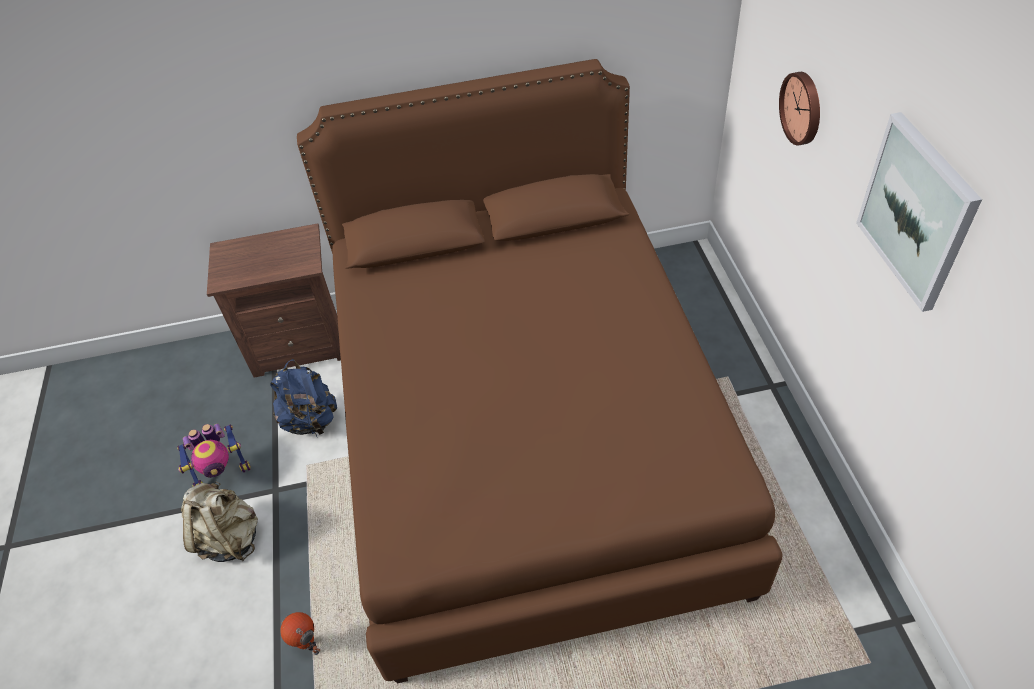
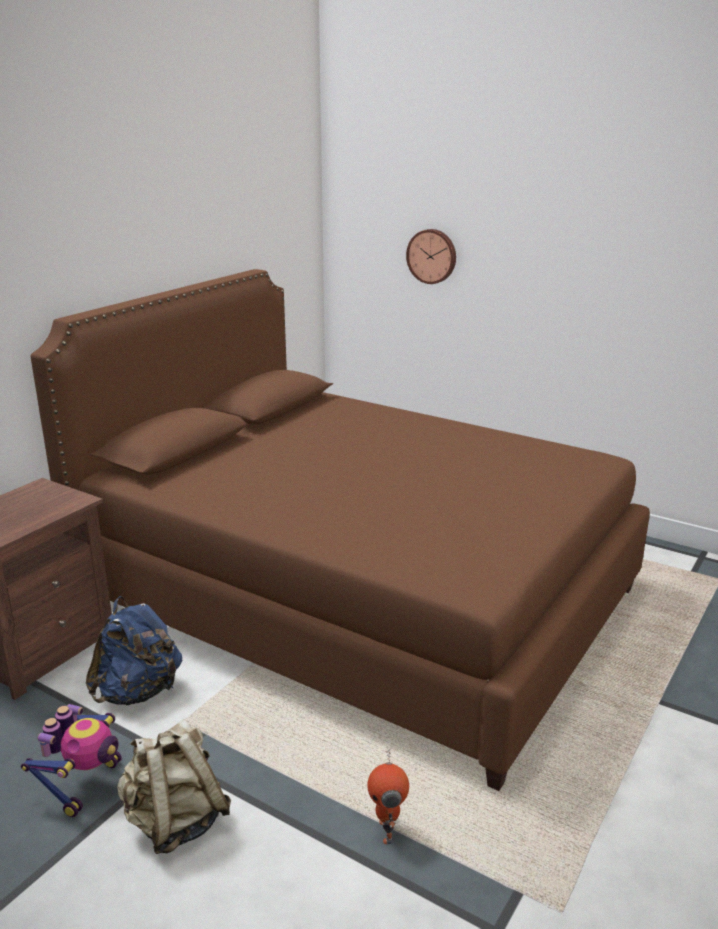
camera: 50 degrees left, 25 degrees down
toy robot [280,612,320,655] -> toy robot turned 90 degrees counterclockwise [367,749,409,845]
picture [856,112,982,312] -> none

